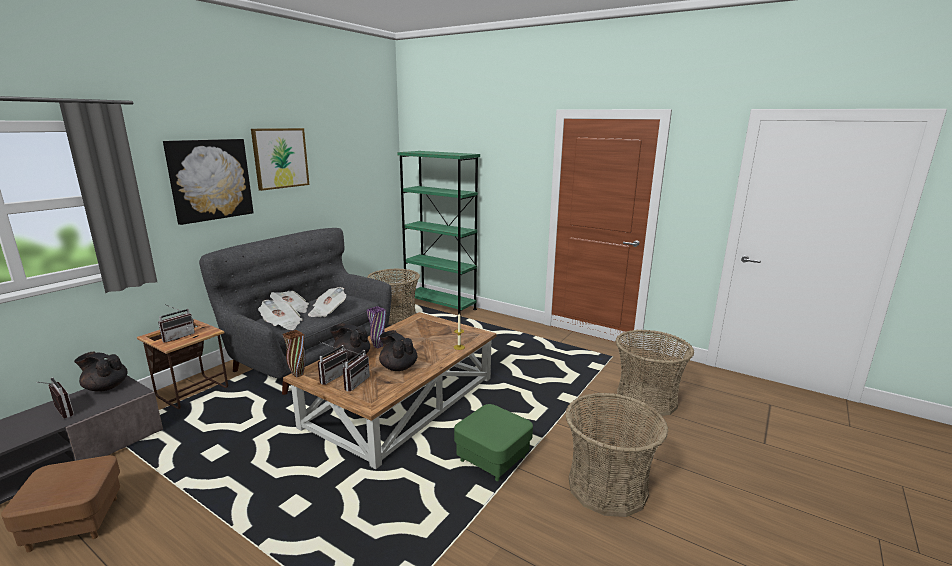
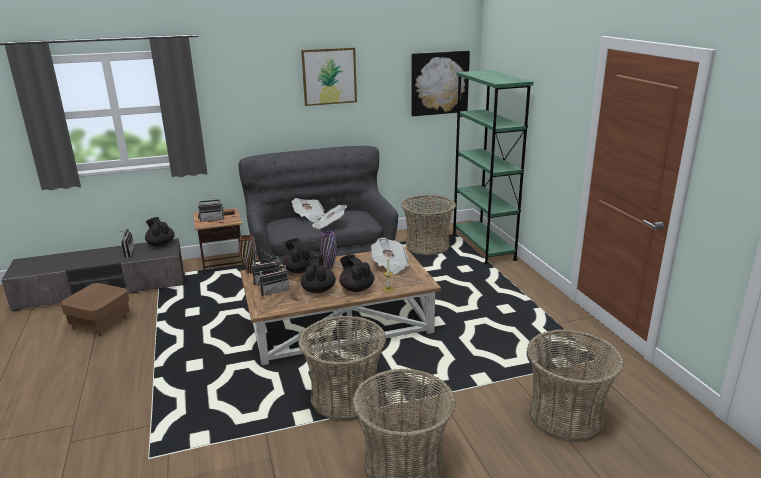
camera: 40 degrees right, 5 degrees up
picture [163,139,254,225] -> picture moved to [411,51,470,116]
newspaper [258,300,303,330] -> newspaper moved to [371,238,409,275]
green ottoman [454,404,533,481] -> basket [298,316,386,421]
none -> black teapot [339,255,374,292]

